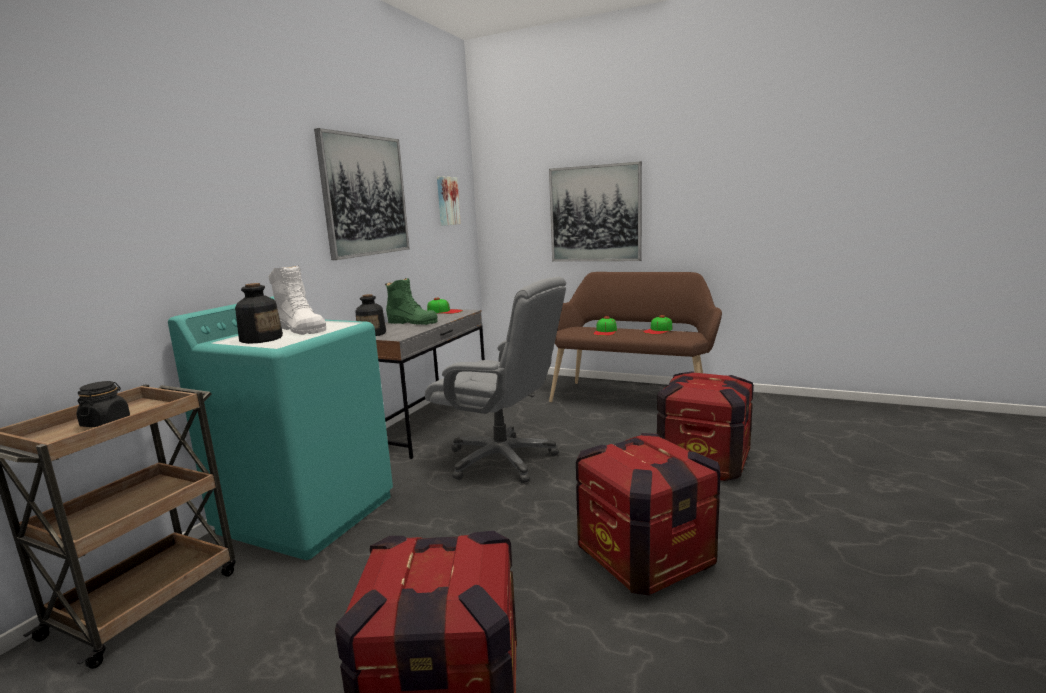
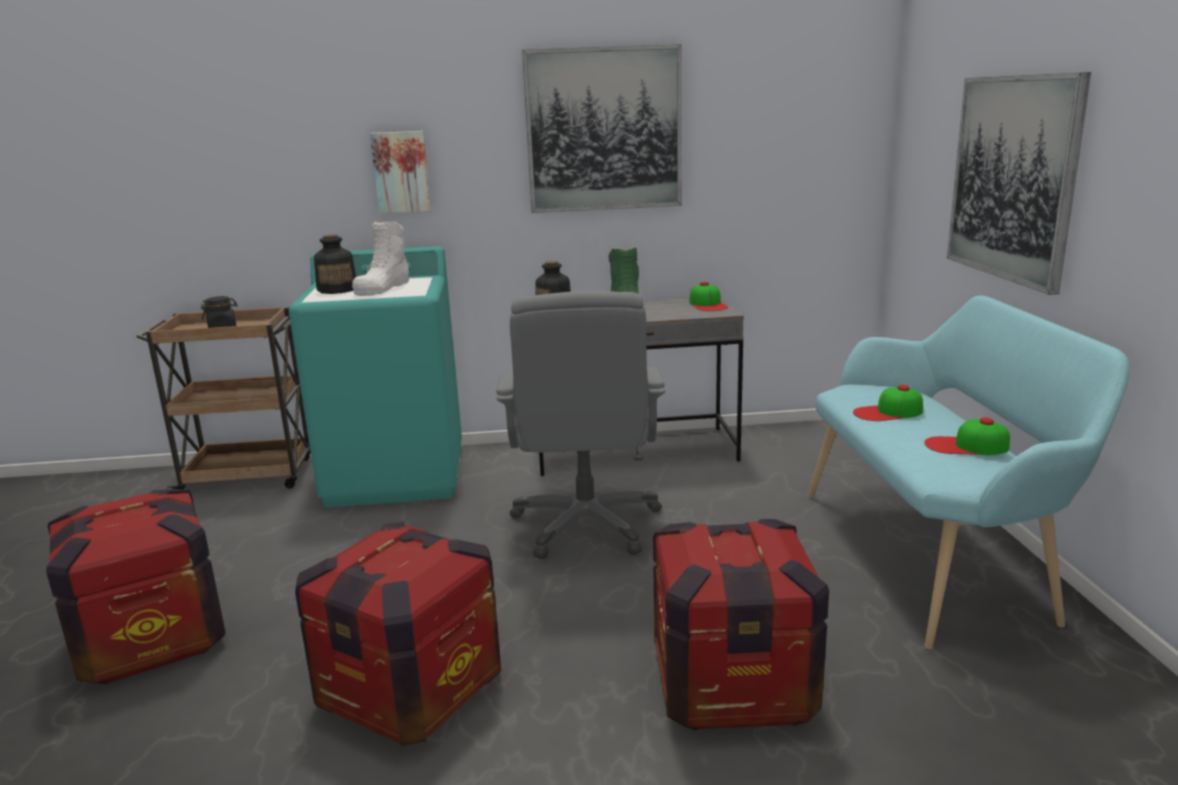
camera: 60 degrees right, 5 degrees up
picture [437,176,461,226] -> picture moved to [370,131,431,214]
brown bench [549,272,722,403] -> turquoise bench [808,296,1130,650]

